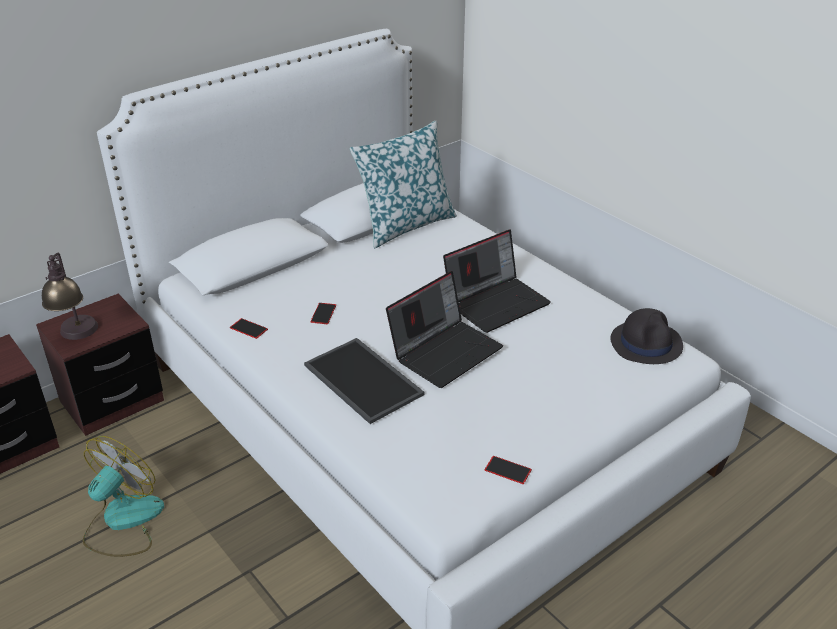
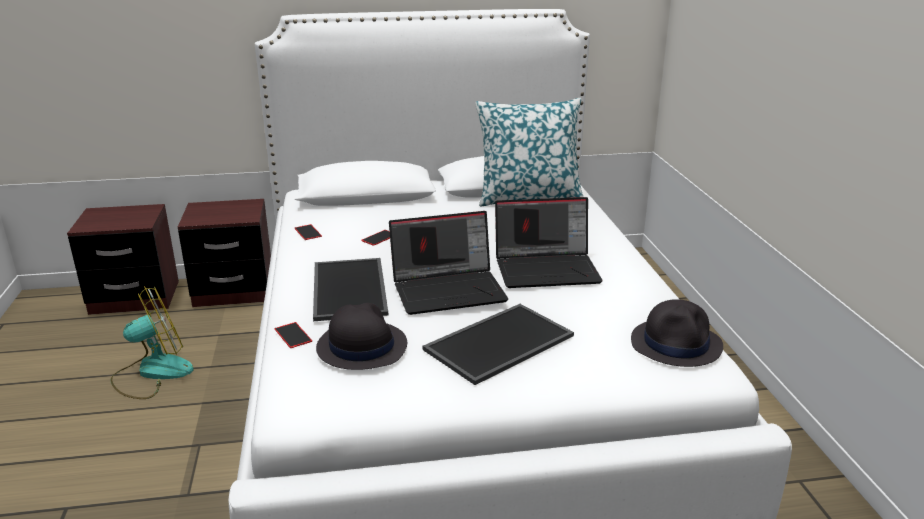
camera: 30 degrees right, 10 degrees down
table lamp [42,253,98,340] -> none
phone [484,456,532,484] -> phone moved to [275,322,312,348]
none -> black hat [316,303,407,370]
none -> tray [423,304,574,385]

